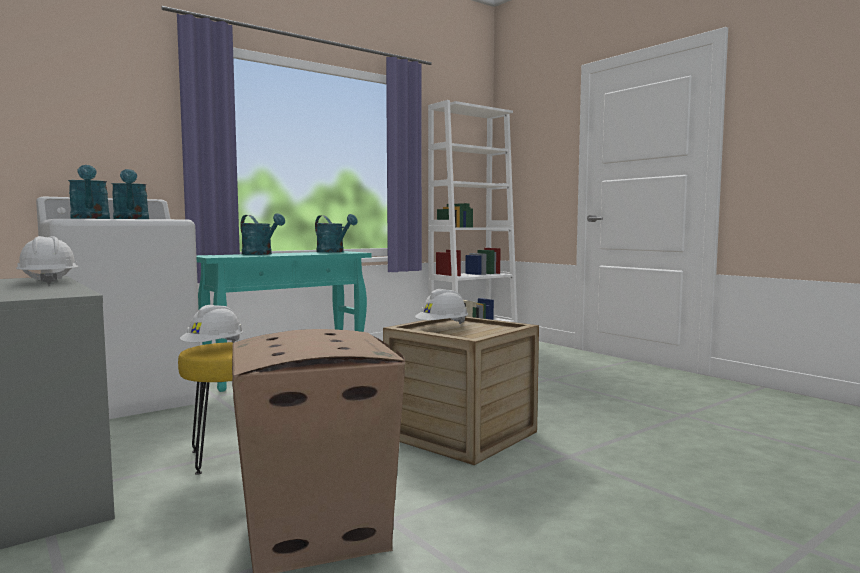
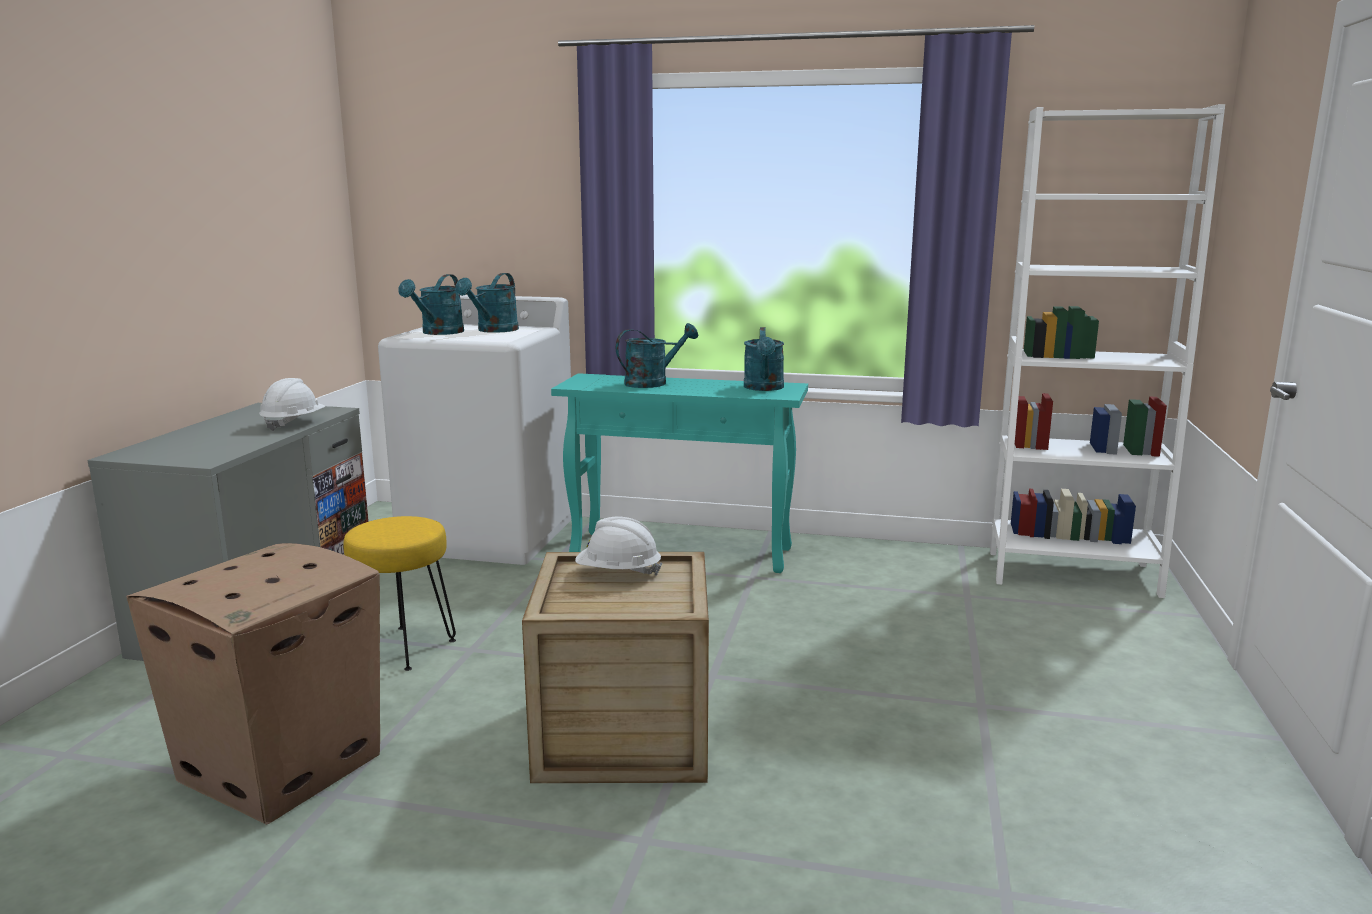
camera: 50 degrees right, 10 degrees up
white hard hat [180,305,243,343] -> none
turquoise watering can [240,213,285,255] -> turquoise watering can turned 120 degrees counterclockwise [616,323,698,388]

